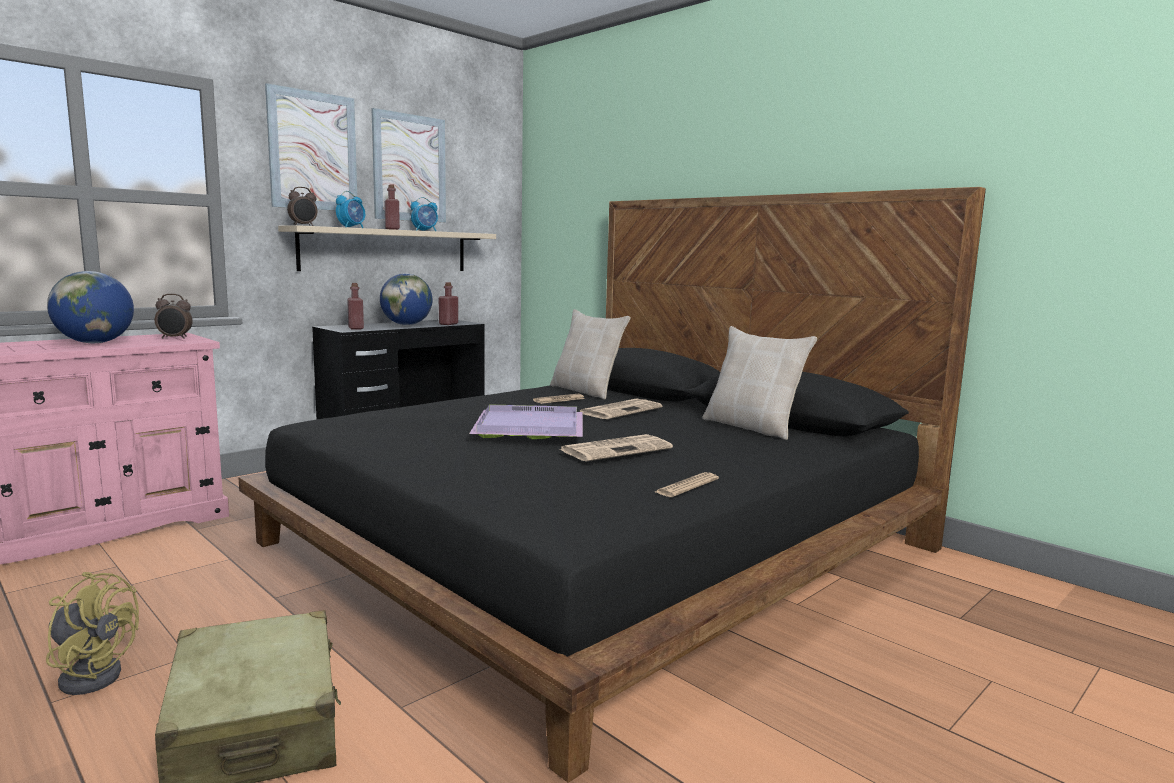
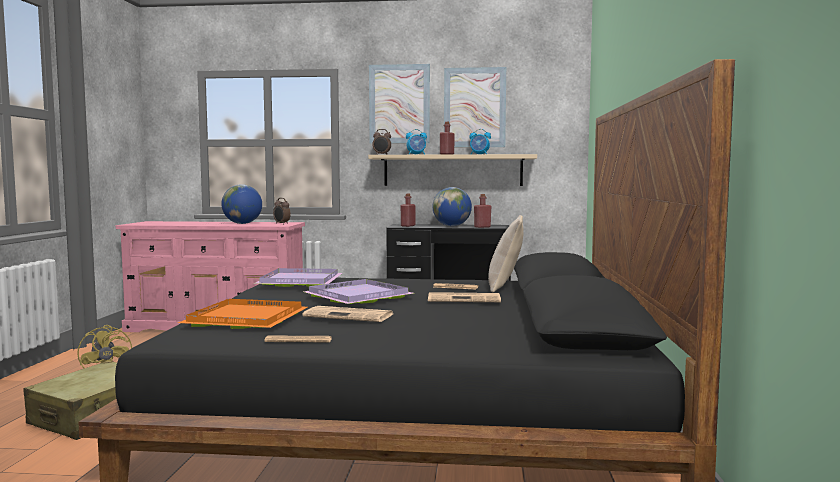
camera: 50 degrees right, 5 degrees down
beige pillow [702,326,817,440] -> none
none -> orange tray [178,299,307,329]
none -> purple tray [253,268,342,287]

